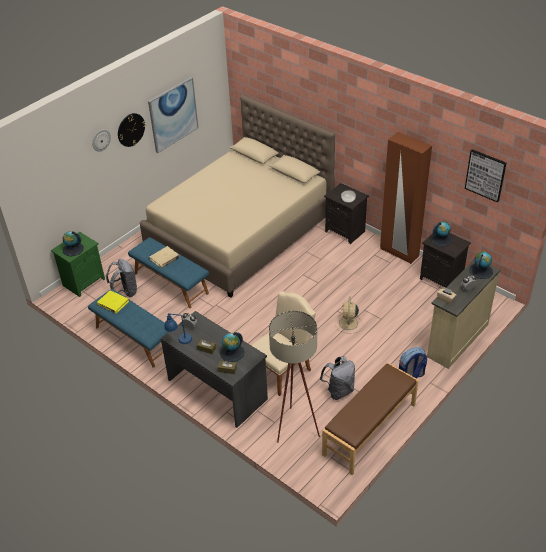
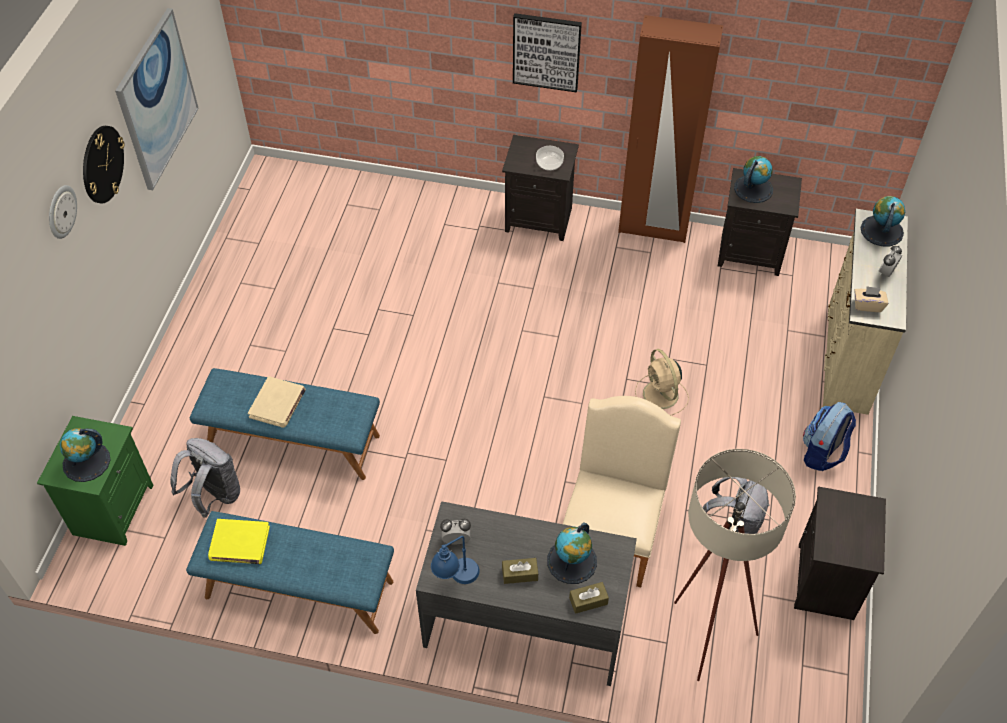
camera: 30 degrees left, 10 degrees up
beige bed [140,95,335,298] -> none
brown bench [322,363,419,475] -> black nightstand [794,487,886,620]
picture [465,149,506,203] -> picture moved to [513,13,582,92]

